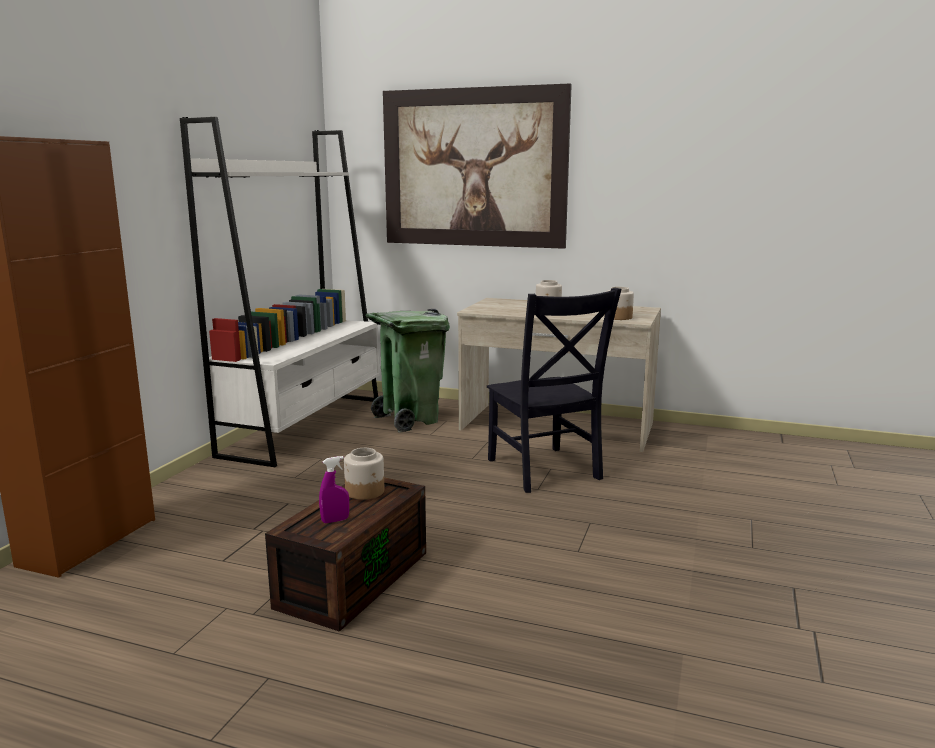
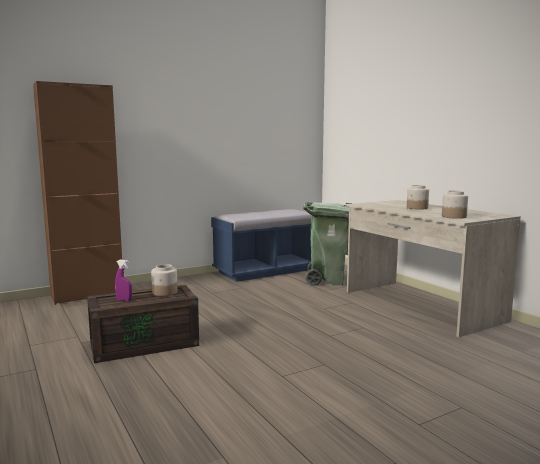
camera: 40 degrees right, 5 degrees down
white bookcase [180,117,380,467] -> blue bench [211,209,311,282]
picture [383,84,572,249] -> none
black chair [487,288,621,493] -> none

